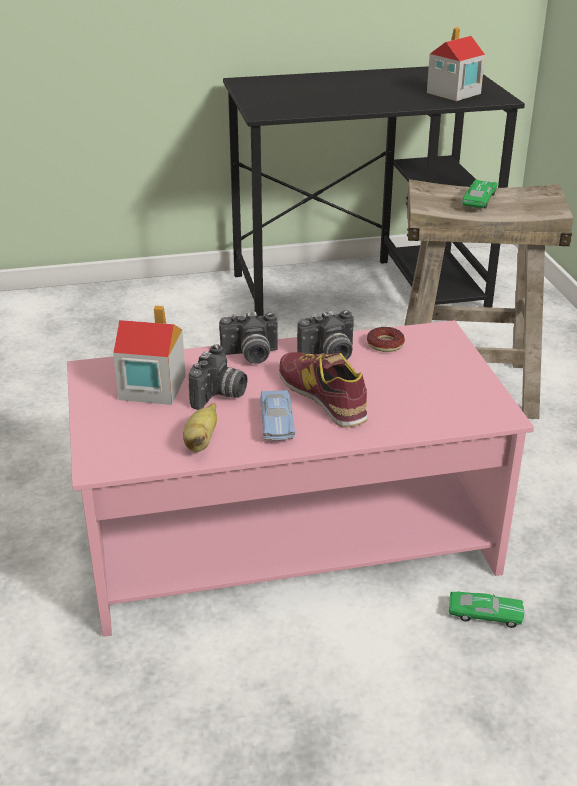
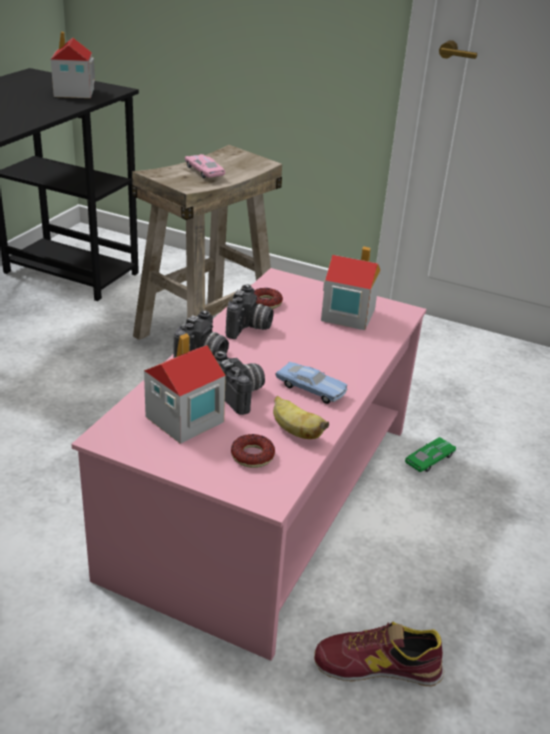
camera: 55 degrees left, 0 degrees up
shoe [279,352,368,427] -> shoe moved to [314,621,444,686]
green toy car [462,180,498,209] -> pink toy car [185,154,225,178]
none -> donut [231,434,275,468]
none -> toy house [321,246,381,330]

